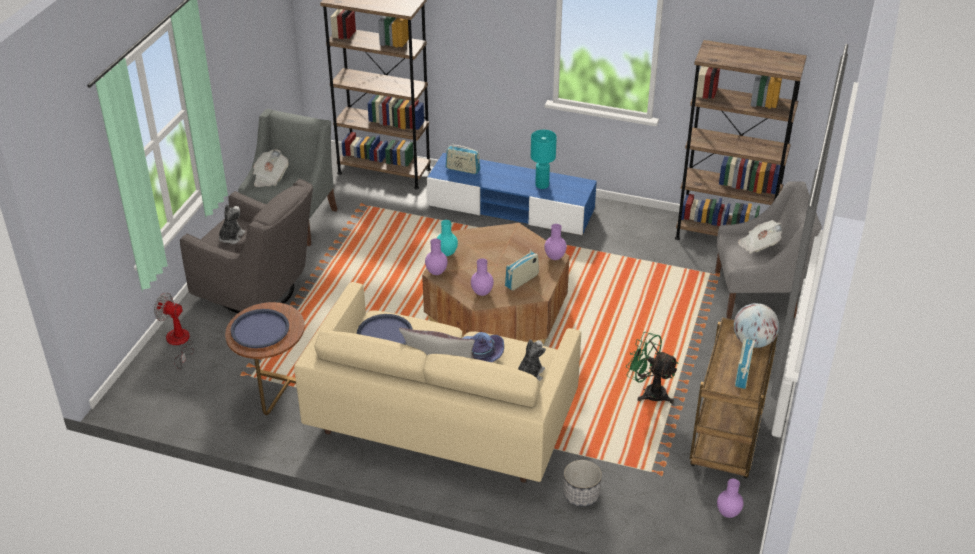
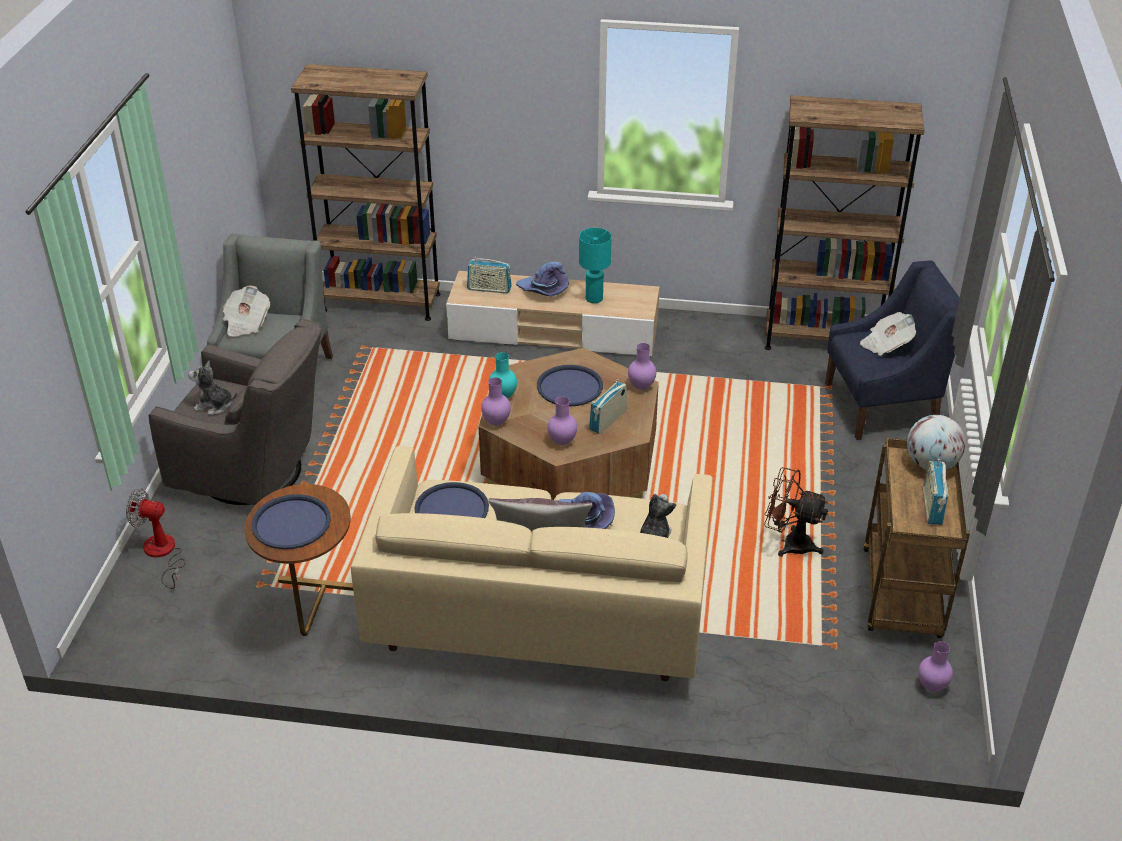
camera: 10 degrees left, 0 degrees up
plush toy [219,204,245,244] -> plush toy turned 90 degrees counterclockwise [188,361,237,415]
blue tv stand [427,153,597,236] -> beige tv stand [446,271,660,357]
planter [564,460,602,507] -> none
green fan [626,332,679,404] -> brown fan [764,467,828,557]
grey armchair [715,181,822,319] -> blue armchair [825,261,960,440]
none -> purple hat [516,262,569,296]
none -> blue tray [537,365,603,406]

